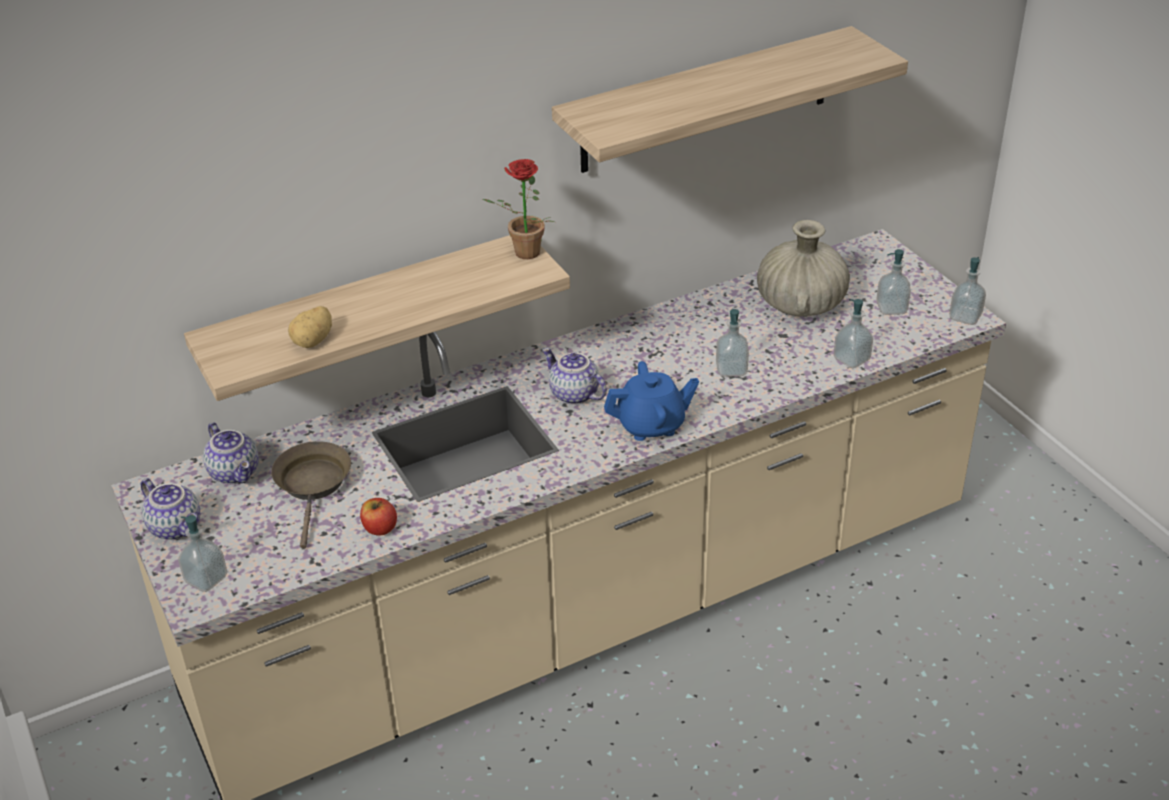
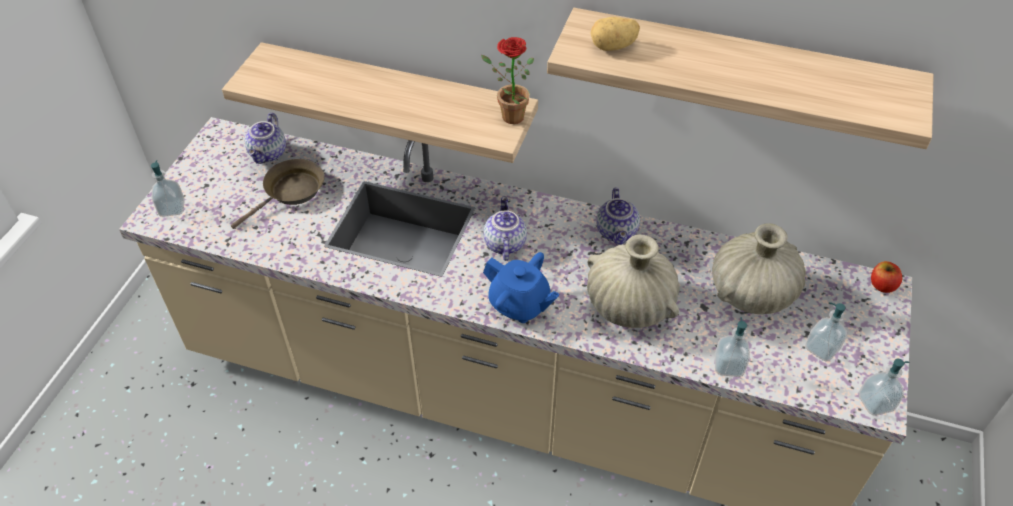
camera: 45 degrees right, 10 degrees up
teapot [141,478,200,540] -> teapot moved to [596,187,640,245]
potato [288,306,332,348] -> potato moved to [590,17,640,51]
apple [360,498,397,535] -> apple moved to [871,261,902,293]
soap dispenser [716,309,749,377] -> beige vase [587,235,680,328]

